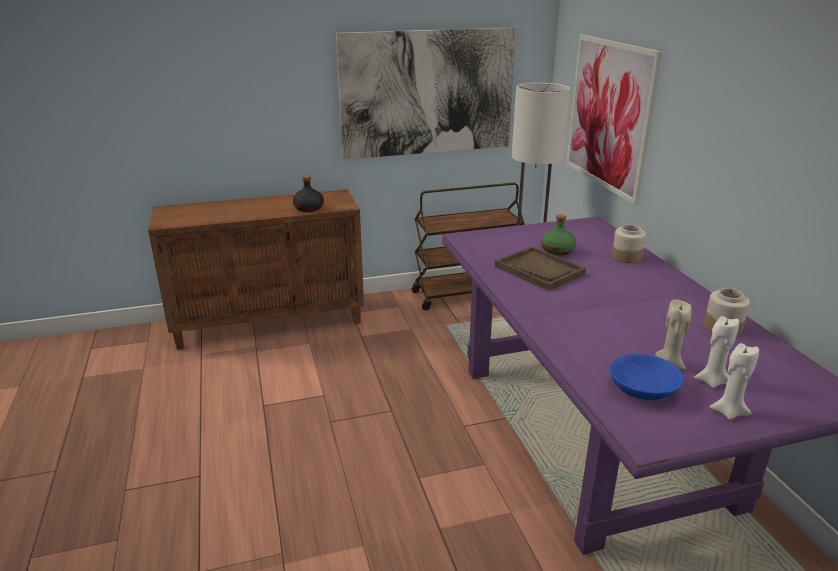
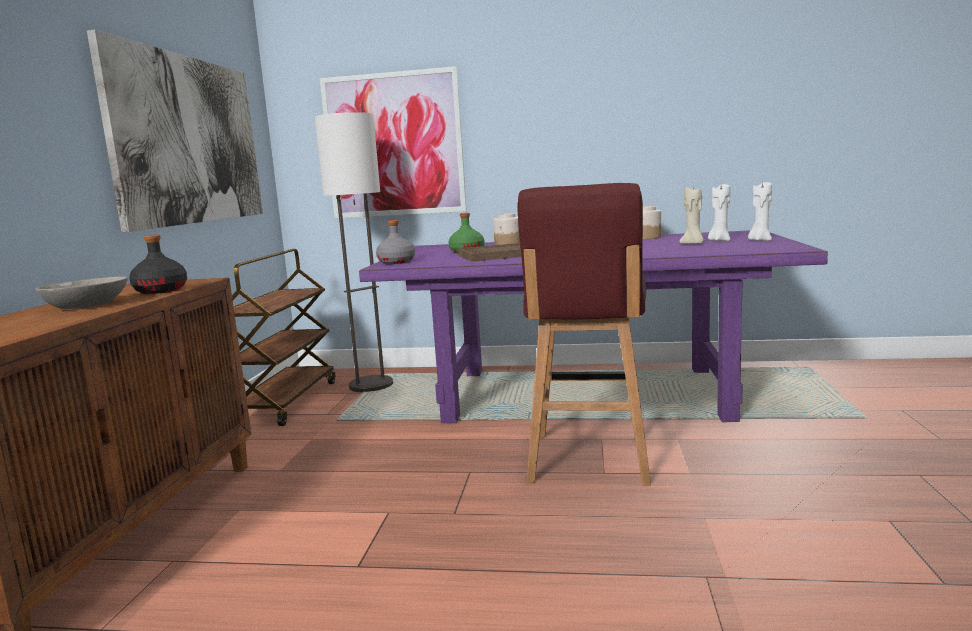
camera: 65 degrees left, 15 degrees down
blue bowl [610,354,684,400] -> none
none -> grey bowl [35,276,128,309]
none -> grey bottle [376,220,415,264]
none -> red stool [517,183,651,486]

